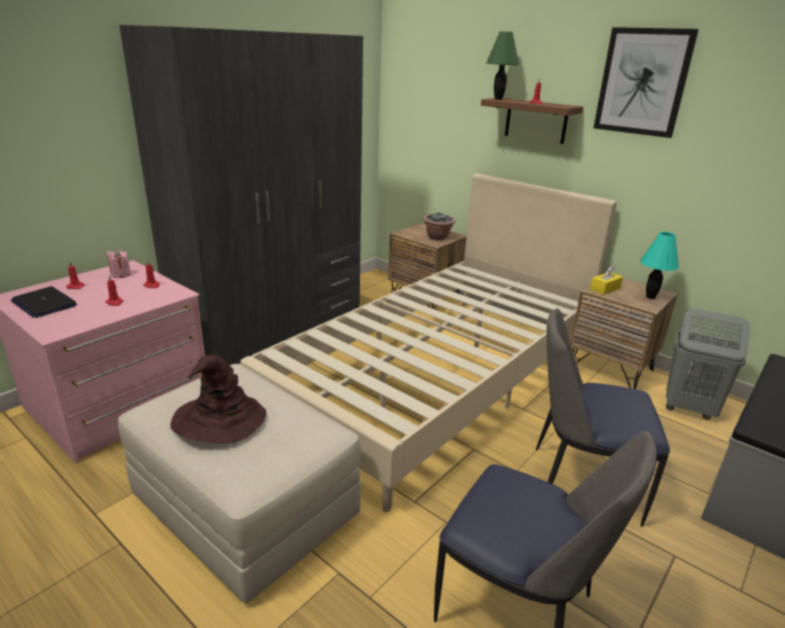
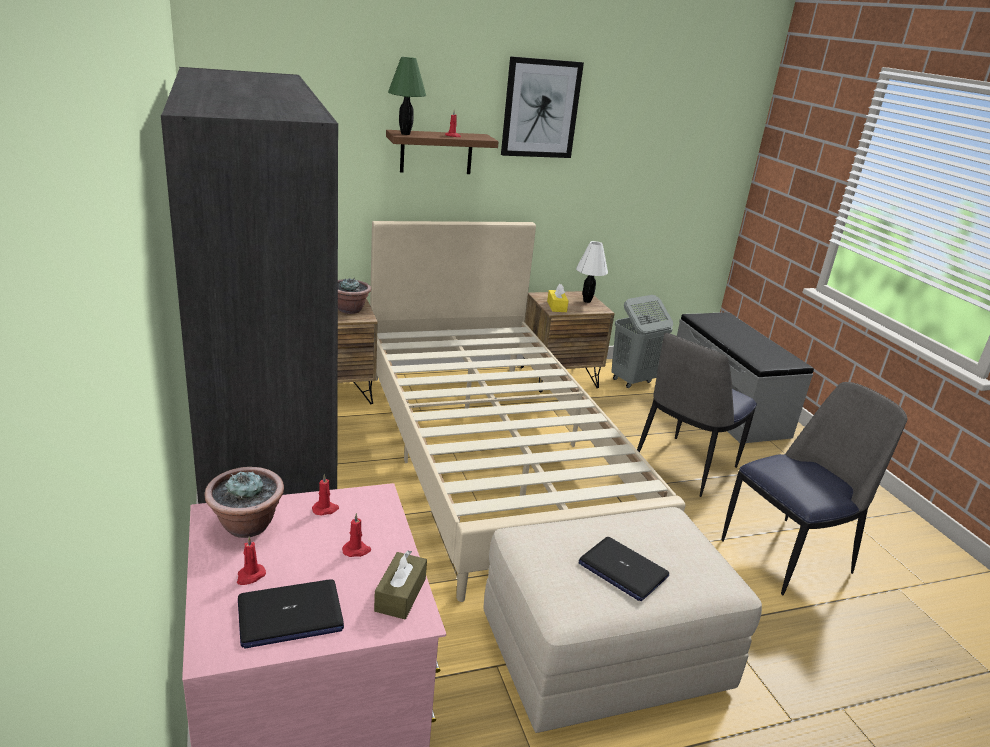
camera: 60 degrees left, 0 degrees up
pink candle [107,250,131,278] -> potted plant [204,467,284,538]
brown hat [171,355,266,444] -> laptop [579,537,669,601]
turquoise table lamp [640,232,679,299] -> white table lamp [576,241,608,303]
none -> brown tissue box [374,550,427,619]

